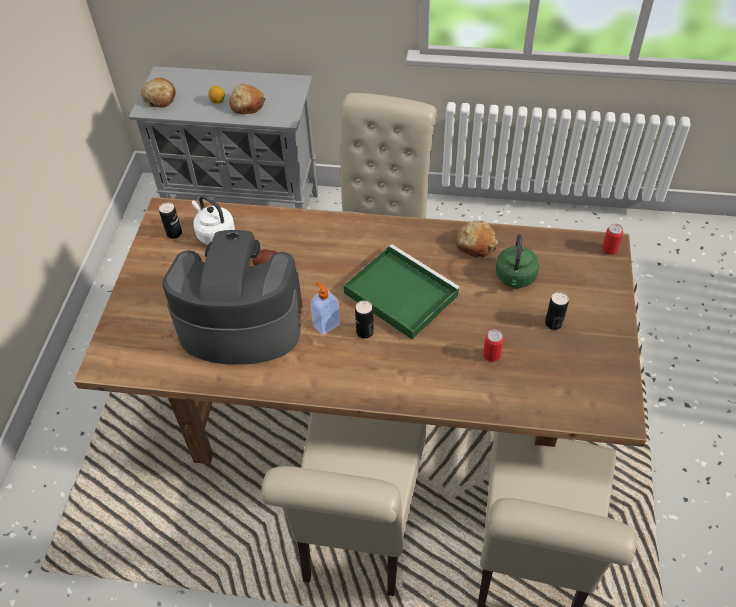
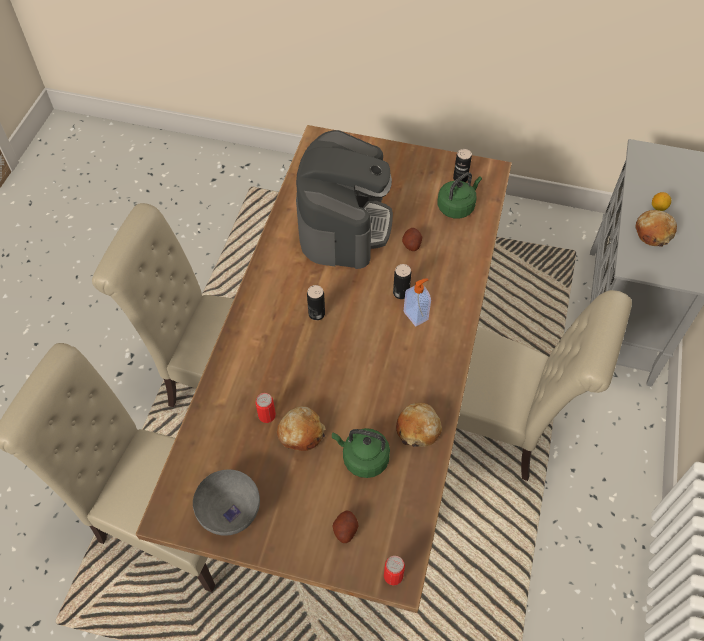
camera: 95 degrees right, 5 degrees up
bread [141,78,176,108] -> bread moved to [277,406,325,451]
white kettle [192,195,235,245] -> green kettle [437,172,482,219]
soap dispenser [310,282,341,335] -> soap dispenser moved to [404,278,431,326]
green tray [344,244,461,340] -> none
can [545,292,569,330] -> can moved to [393,264,411,299]
none -> grey bowl [193,469,260,536]
none -> potato [333,511,358,543]

